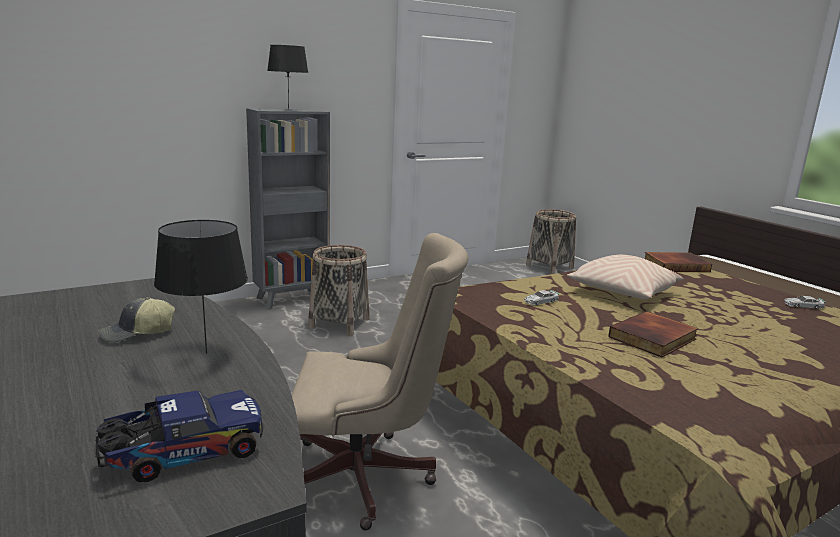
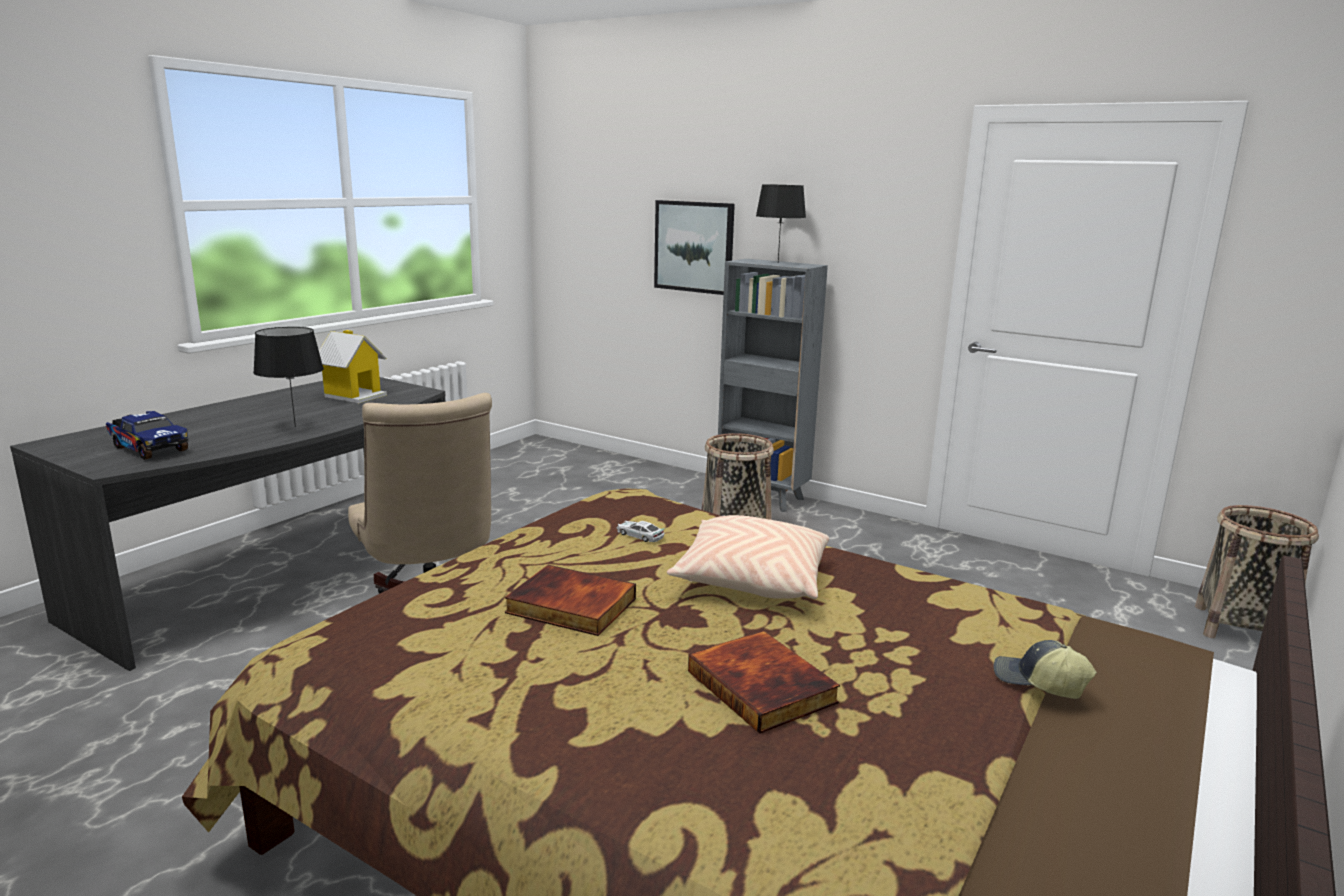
camera: 65 degrees right, 0 degrees up
cap [98,297,175,343] -> cap moved to [993,640,1097,699]
book [645,252,712,272] -> book moved to [688,631,840,734]
toy car [784,296,826,309] -> none
none -> toy house [319,330,387,403]
none -> picture [654,200,735,295]

